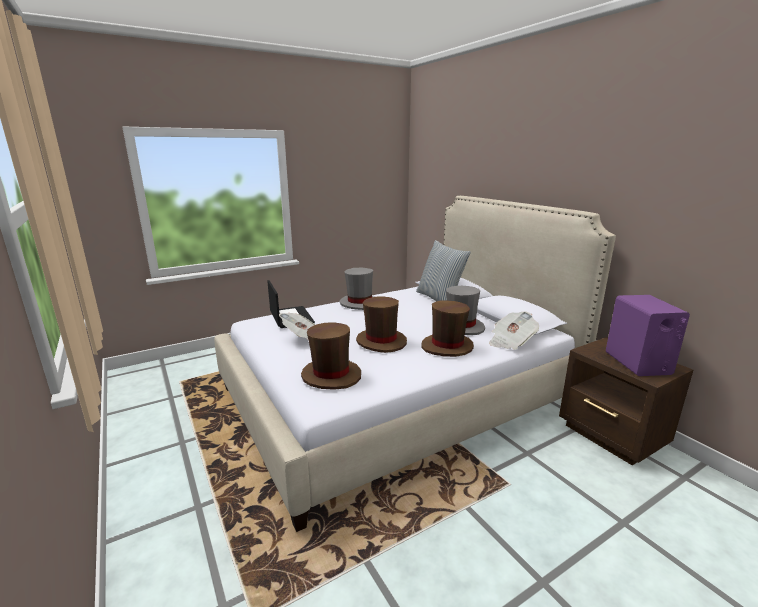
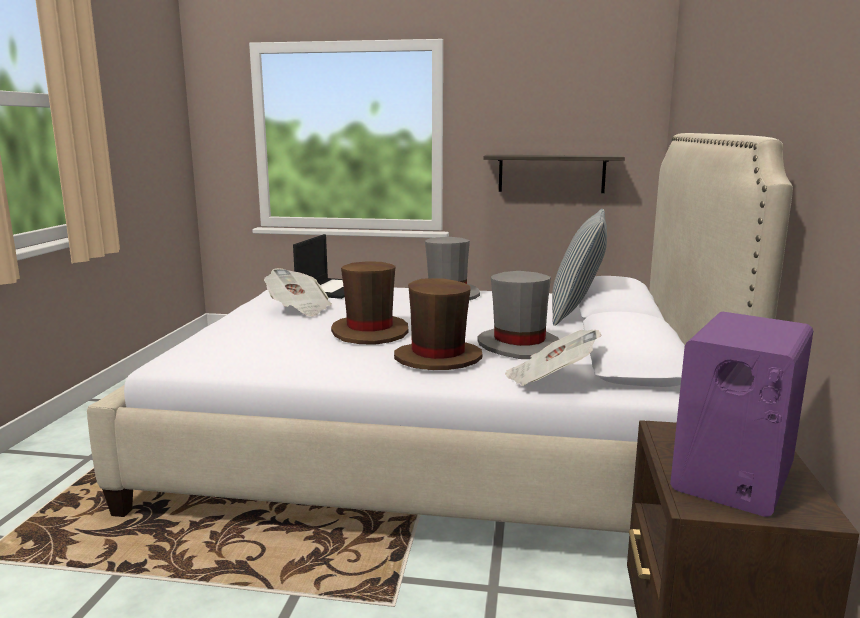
camera: 40 degrees right, 5 degrees down
brown hat [301,322,361,390] -> none
none -> shelf [483,155,625,193]

